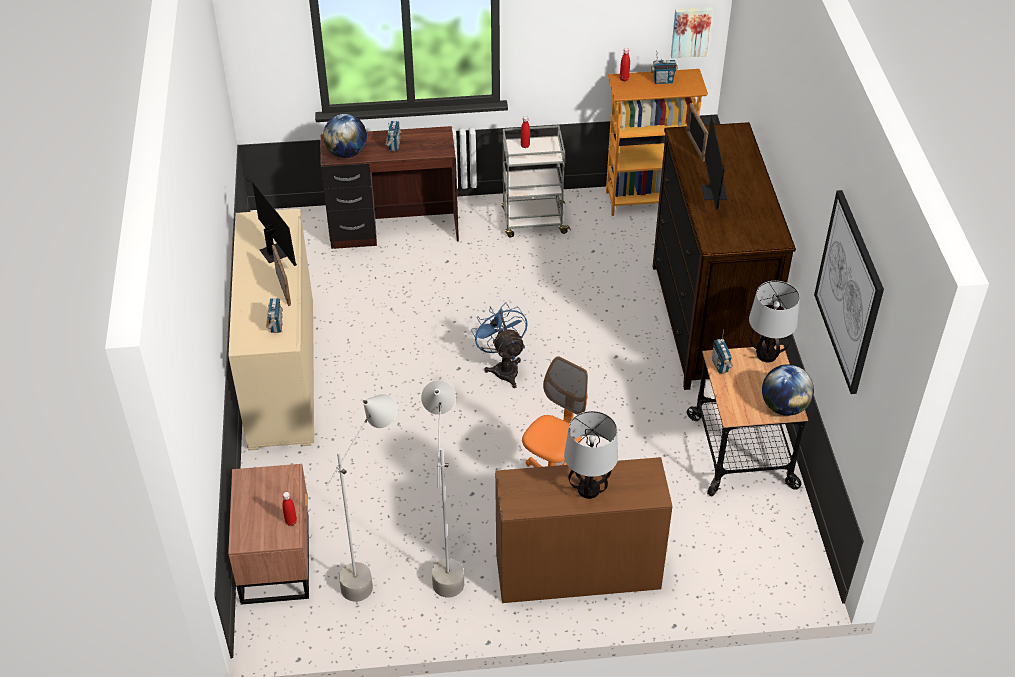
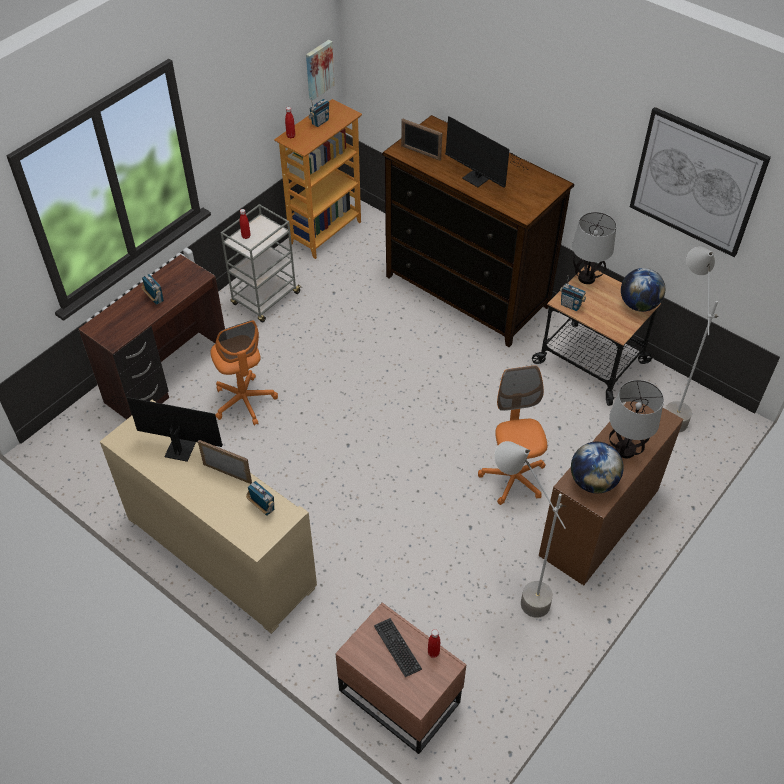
camera: 45 degrees left, 5 degrees up
globe [323,114,367,158] -> globe moved to [571,442,624,493]
grey floor lamp [327,394,397,602] -> grey floor lamp moved to [665,247,719,433]
blue fan [471,303,528,388] -> none
none -> orange office chair [211,320,278,426]
none -> keyboard [374,618,422,677]

